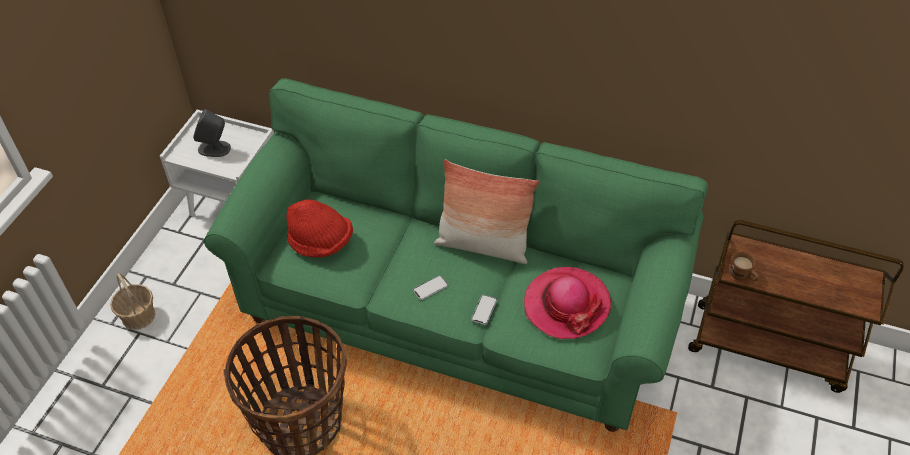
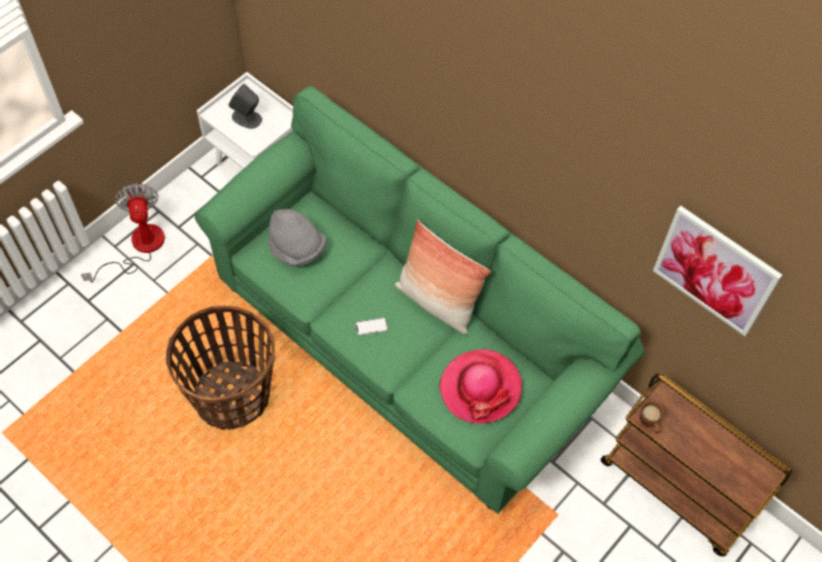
camera: 20 degrees right, 10 degrees up
basket [110,273,156,330] -> fan [81,183,165,283]
red hat [286,199,353,258] -> grey hat [268,209,326,266]
phone [471,295,497,325] -> none
none -> picture [653,206,782,336]

